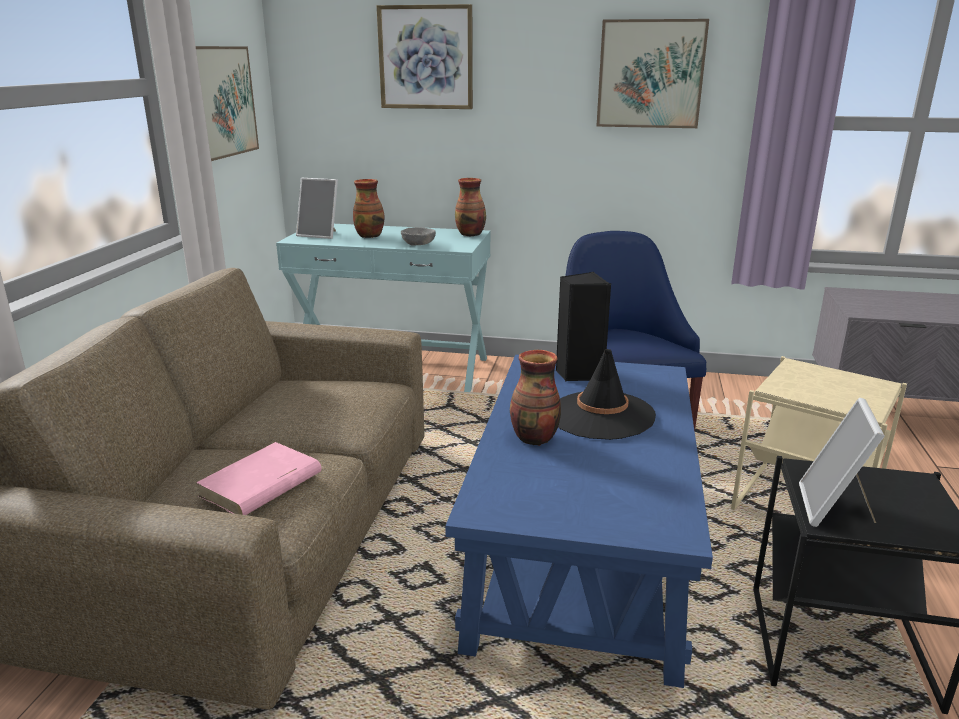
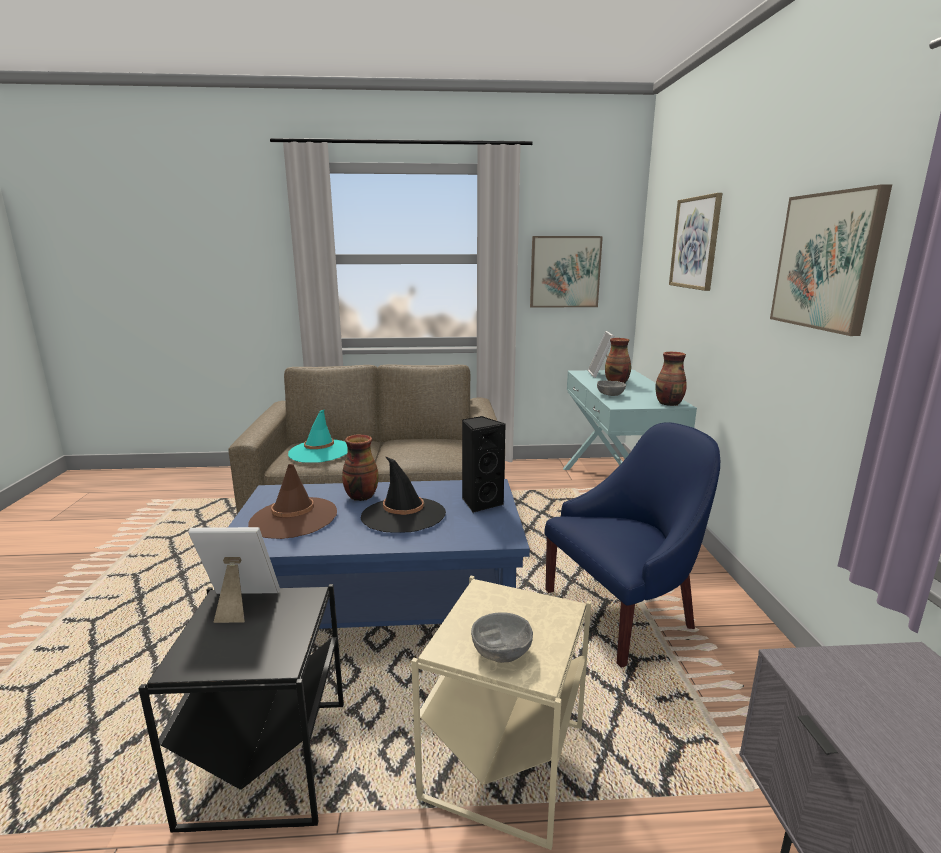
camera: 75 degrees right, 5 degrees down
pink book [196,442,321,515] -> turquoise hat [288,410,348,463]
none -> brown hat [248,464,337,539]
none -> grey bowl [471,613,533,663]

